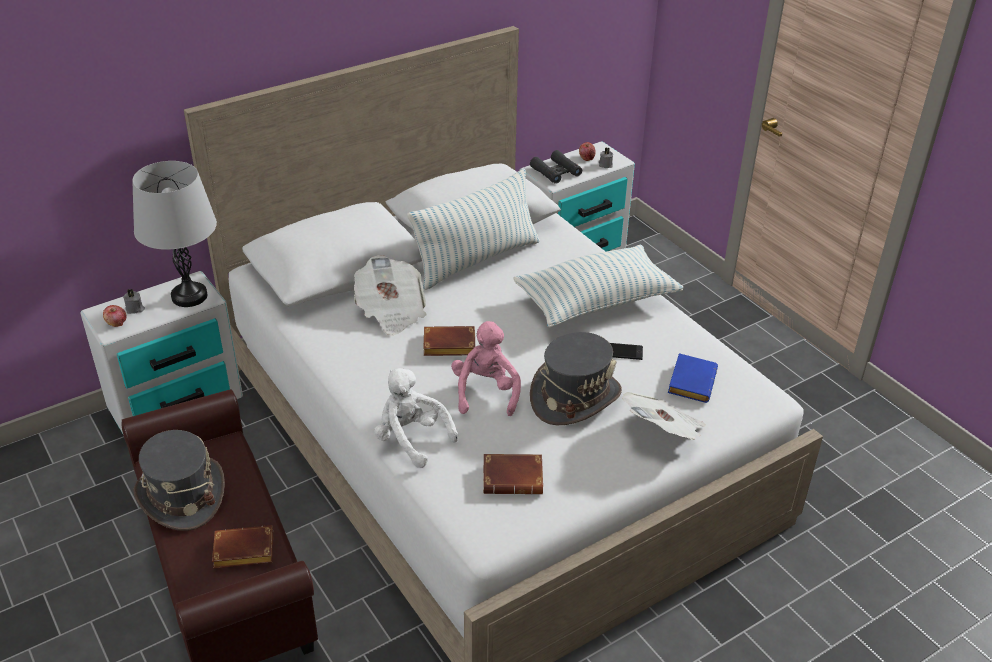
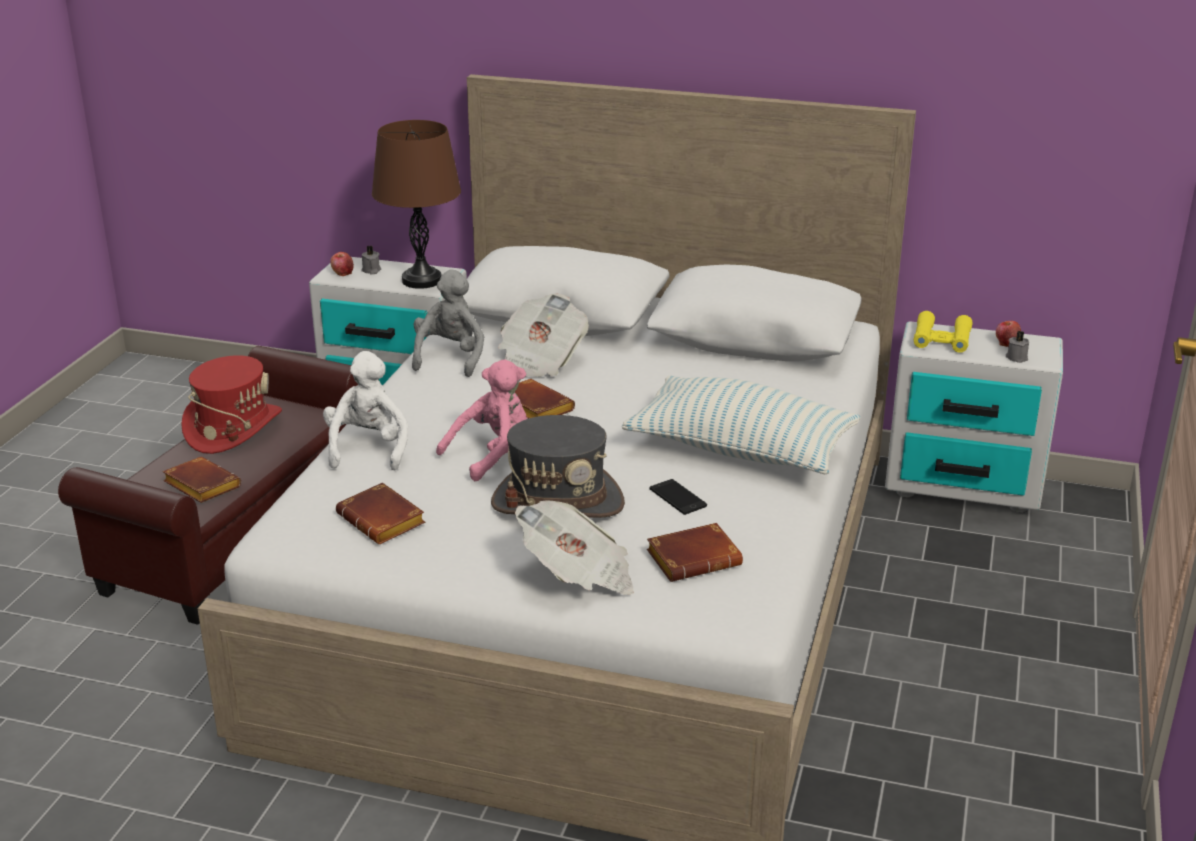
camera: 50 degrees right, 10 degrees down
grey table lamp [132,161,217,307] -> brown table lamp [372,120,461,289]
grey hat [133,430,225,531] -> red hat [181,355,282,454]
pillow [407,169,540,290] -> none
black binoculars [530,150,582,184] -> yellow binoculars [913,311,973,353]
blue book [668,353,718,403] -> brown book [647,523,743,582]
none -> grey plush toy [412,269,484,377]

